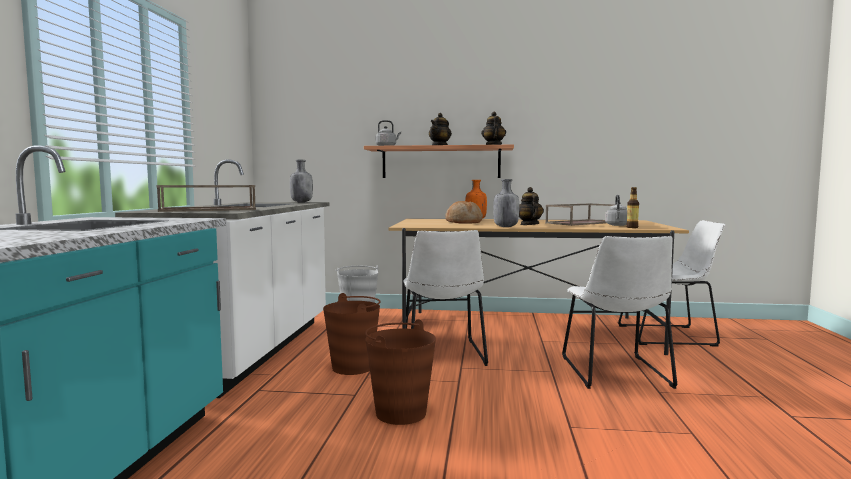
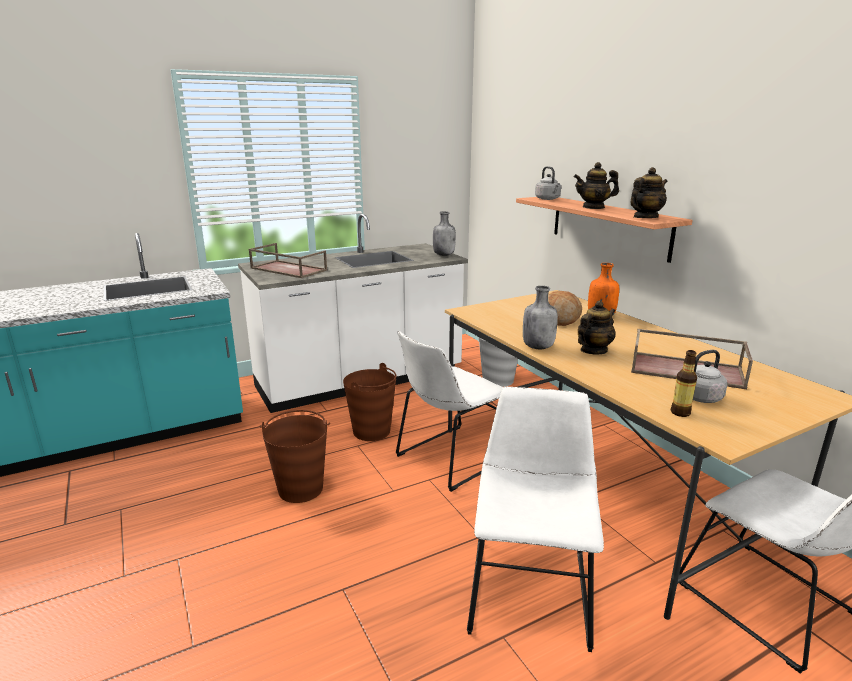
camera: 55 degrees right, 15 degrees up
white chair [562,236,678,389] -> white chair turned 135 degrees clockwise [467,387,604,652]

